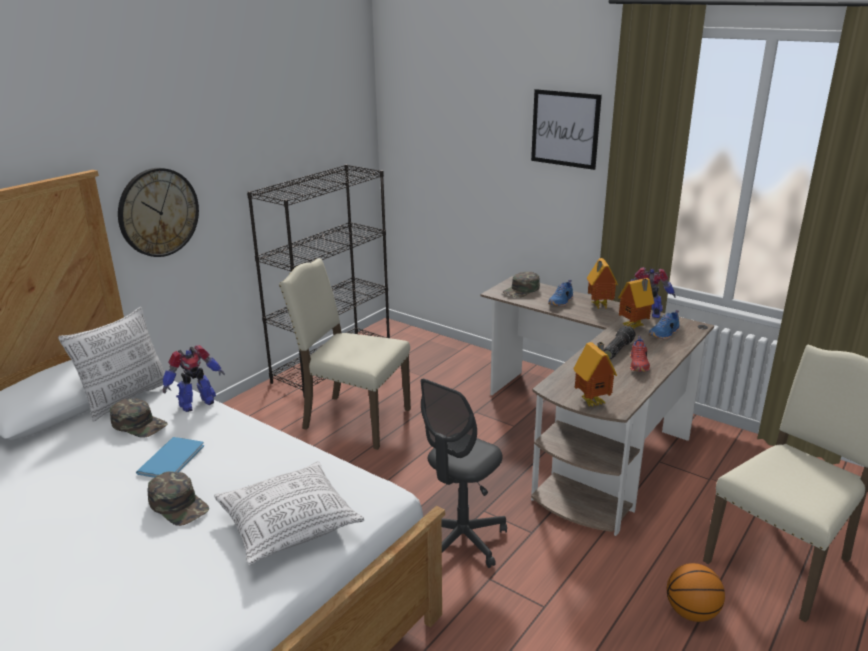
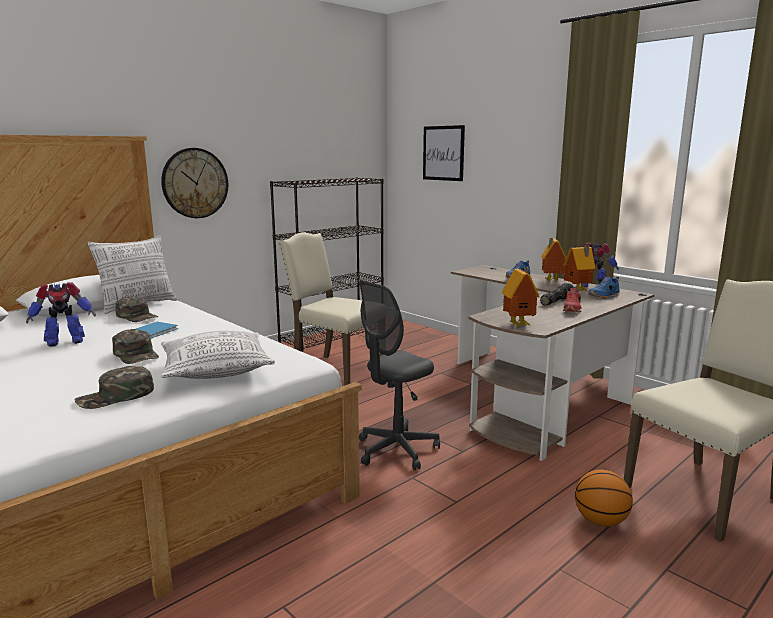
camera: 10 degrees right, 10 degrees down
toy robot [163,345,225,412] -> toy robot moved to [26,282,96,347]
green cap [502,272,540,298] -> green cap moved to [75,366,154,409]
picture [531,89,602,170] -> picture moved to [423,125,465,181]

